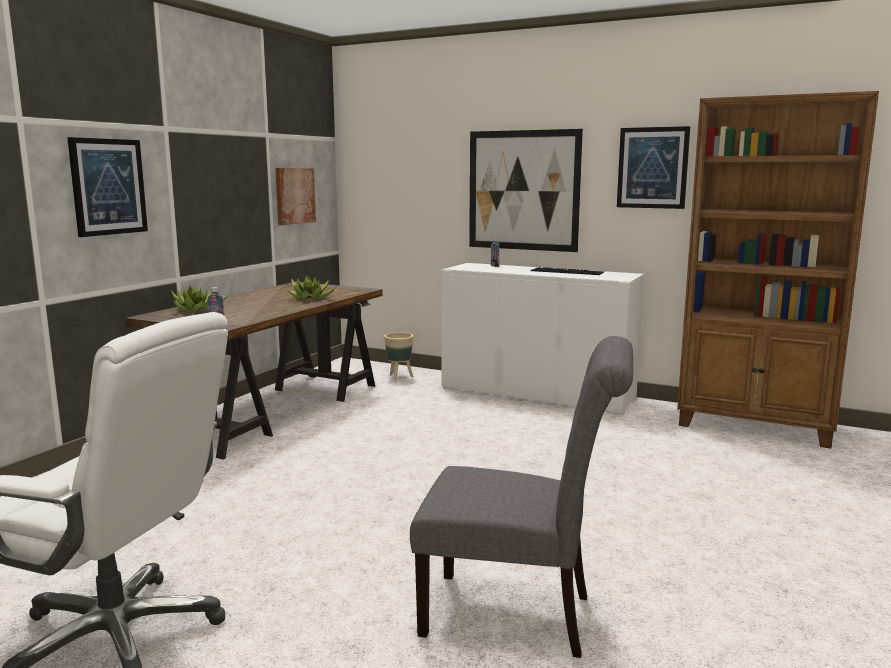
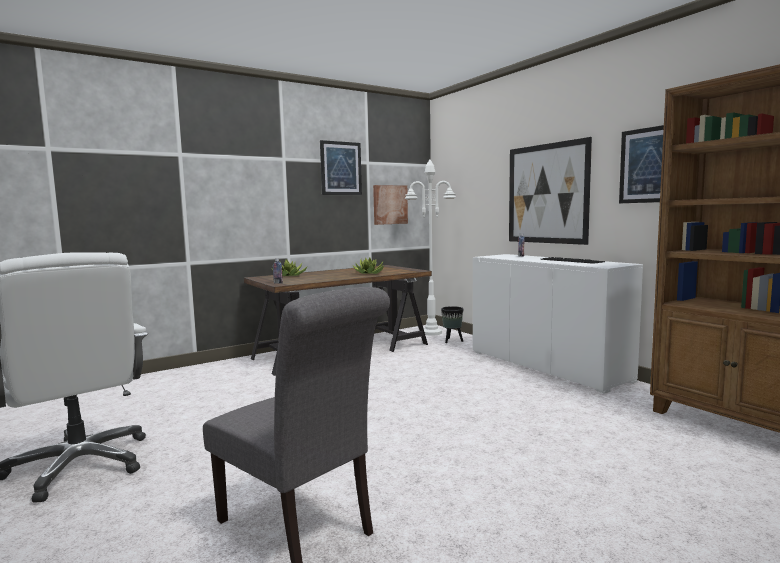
camera: 30 degrees right, 5 degrees down
picture [67,137,148,237] -> picture moved to [320,140,362,195]
beige planter [384,332,413,382] -> black planter [441,306,463,343]
none -> white floor lamp [405,159,456,336]

